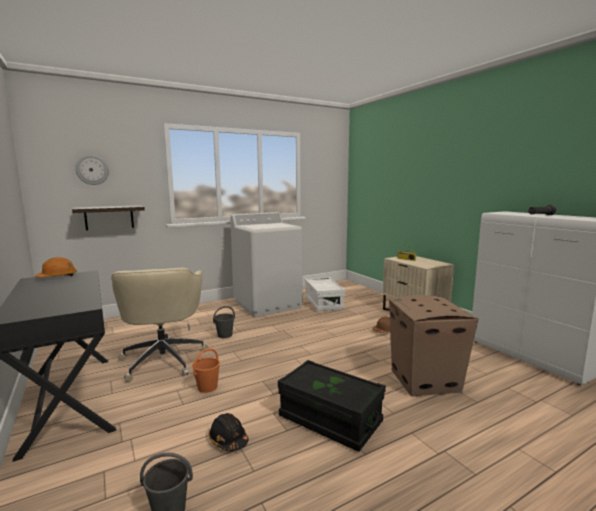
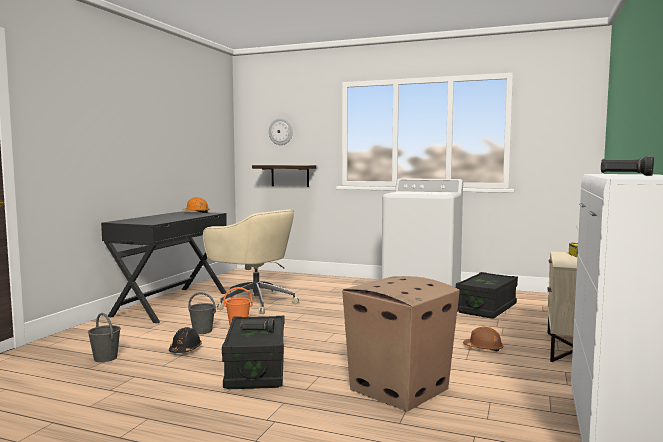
camera: 50 degrees right, 5 degrees down
beige office chair [111,268,208,382] -> beige office chair turned 90 degrees counterclockwise [203,210,299,314]
grey bucket [213,306,235,338] -> grey bucket moved to [188,292,216,334]
white storage box [305,277,345,311] -> black storage box [456,272,518,319]
none -> black flashlight [240,318,275,333]

